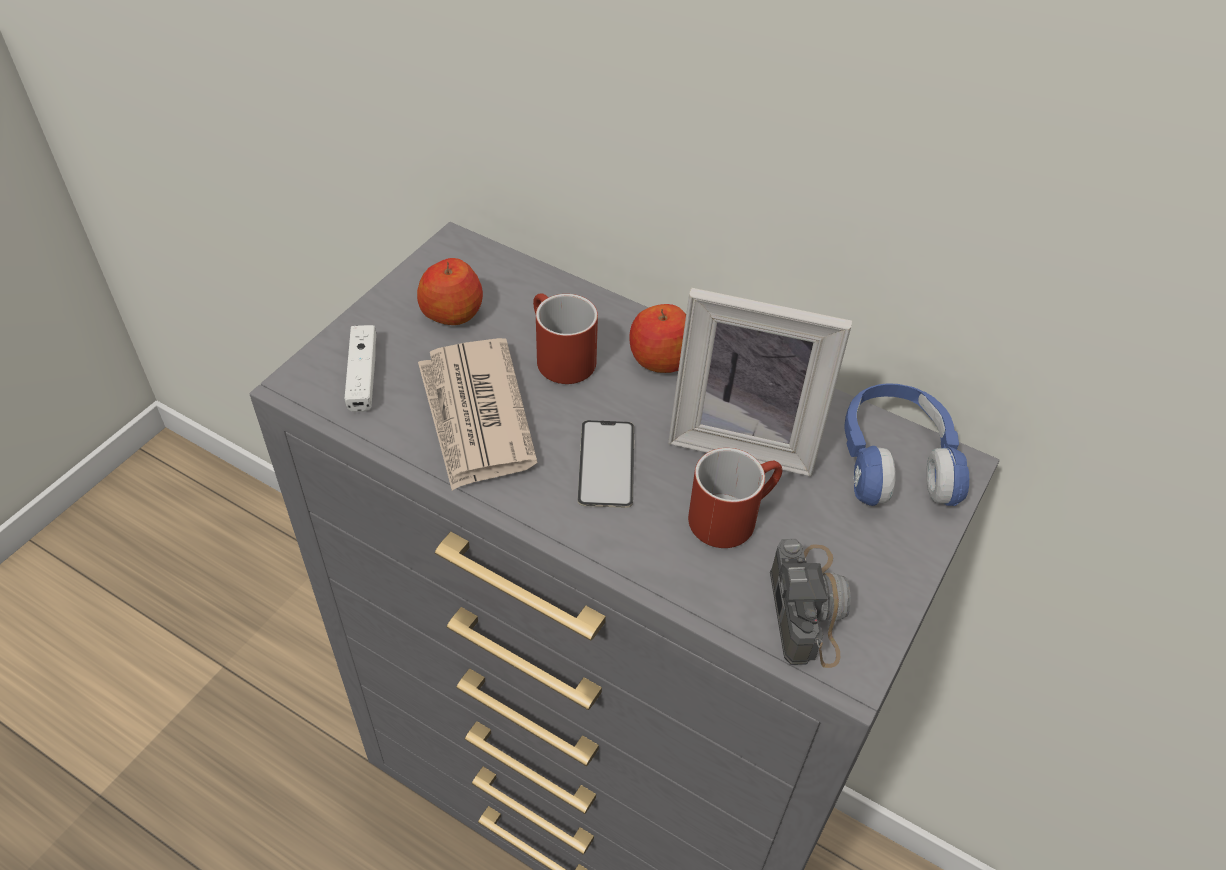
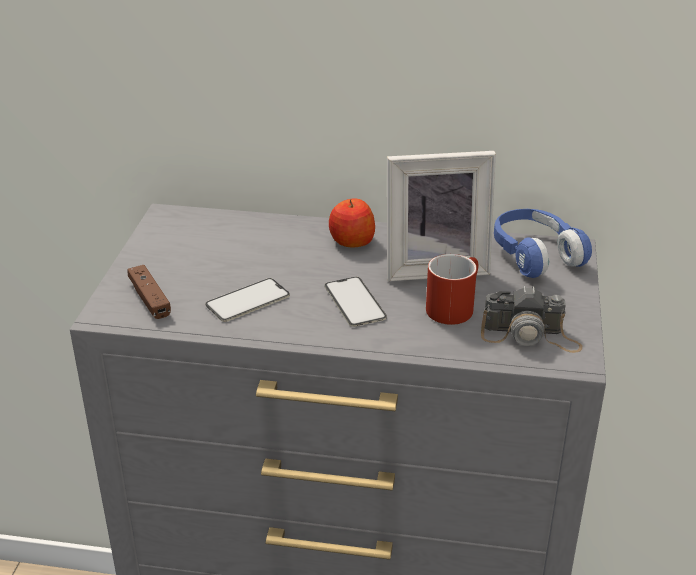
camera: 20 degrees left, 15 degrees down
white game controller [344,325,376,412] -> brown game controller [127,265,171,319]
apple [417,258,483,325] -> none
newspaper [418,338,538,491] -> phone [205,278,290,322]
red mug [533,293,598,384] -> none
camera [770,539,851,668] -> camera turned 120 degrees clockwise [481,286,582,353]

